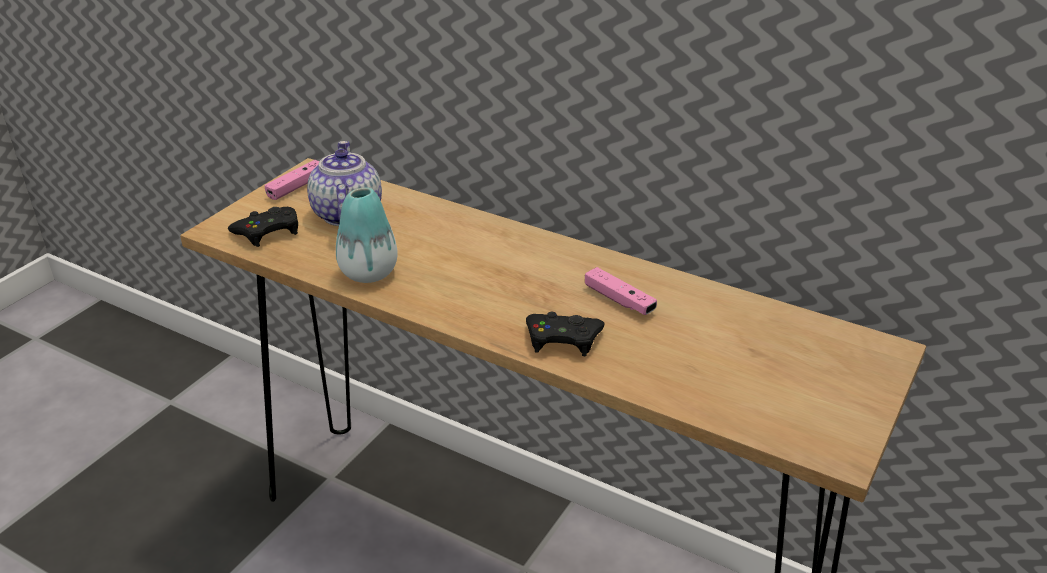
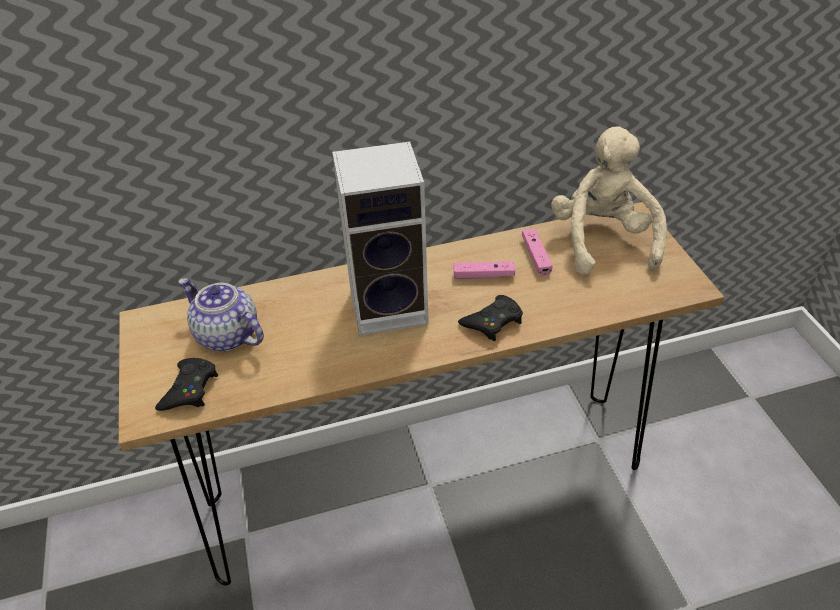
camera: 45 degrees left, 10 degrees up
pink game controller [264,160,319,200] -> pink game controller moved to [522,229,553,275]
vase [336,188,398,283] -> none
none -> speaker [332,142,429,336]
none -> beige plush toy [551,127,667,275]

